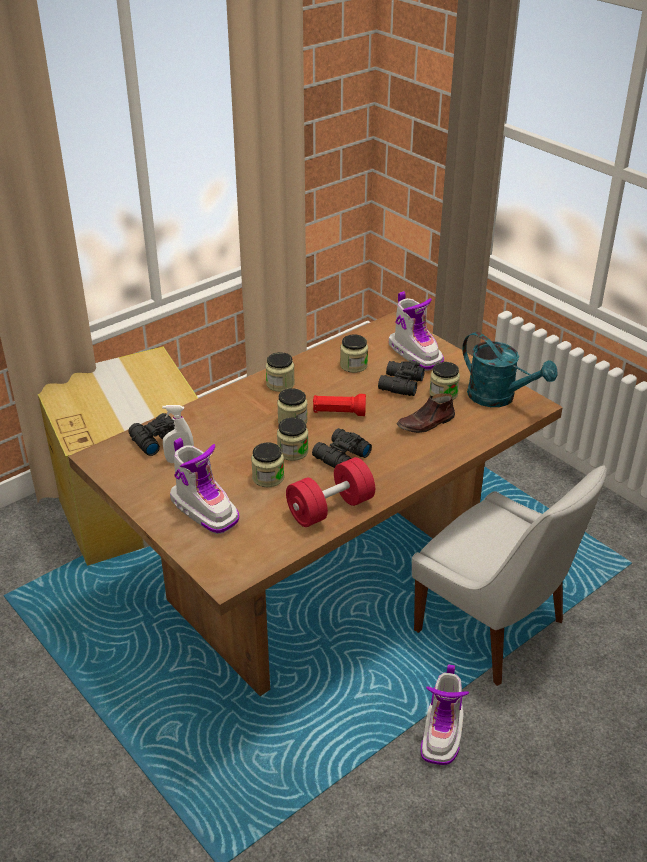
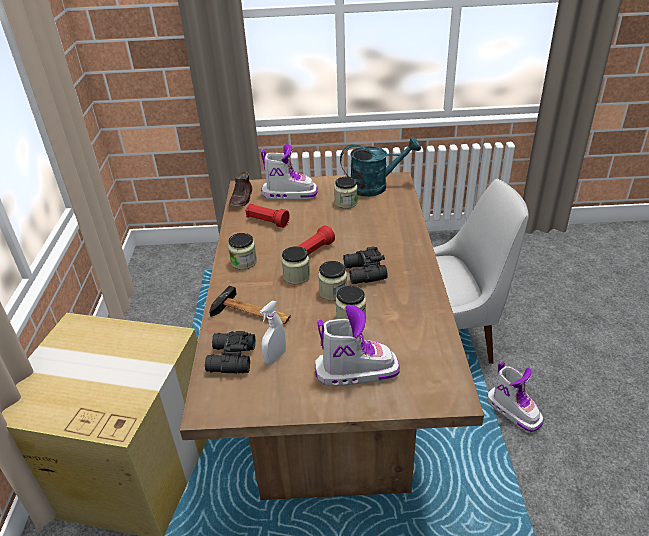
camera: 50 degrees left, 0 degrees up
red dumbbell [286,457,375,527] -> none
jar [340,334,368,373] -> red flashlight [246,204,290,228]
black binoculars [378,360,425,396] -> none
brown shoe [396,393,455,433] -> brown shoe moved to [229,172,252,207]
none -> hammer [209,285,291,324]

